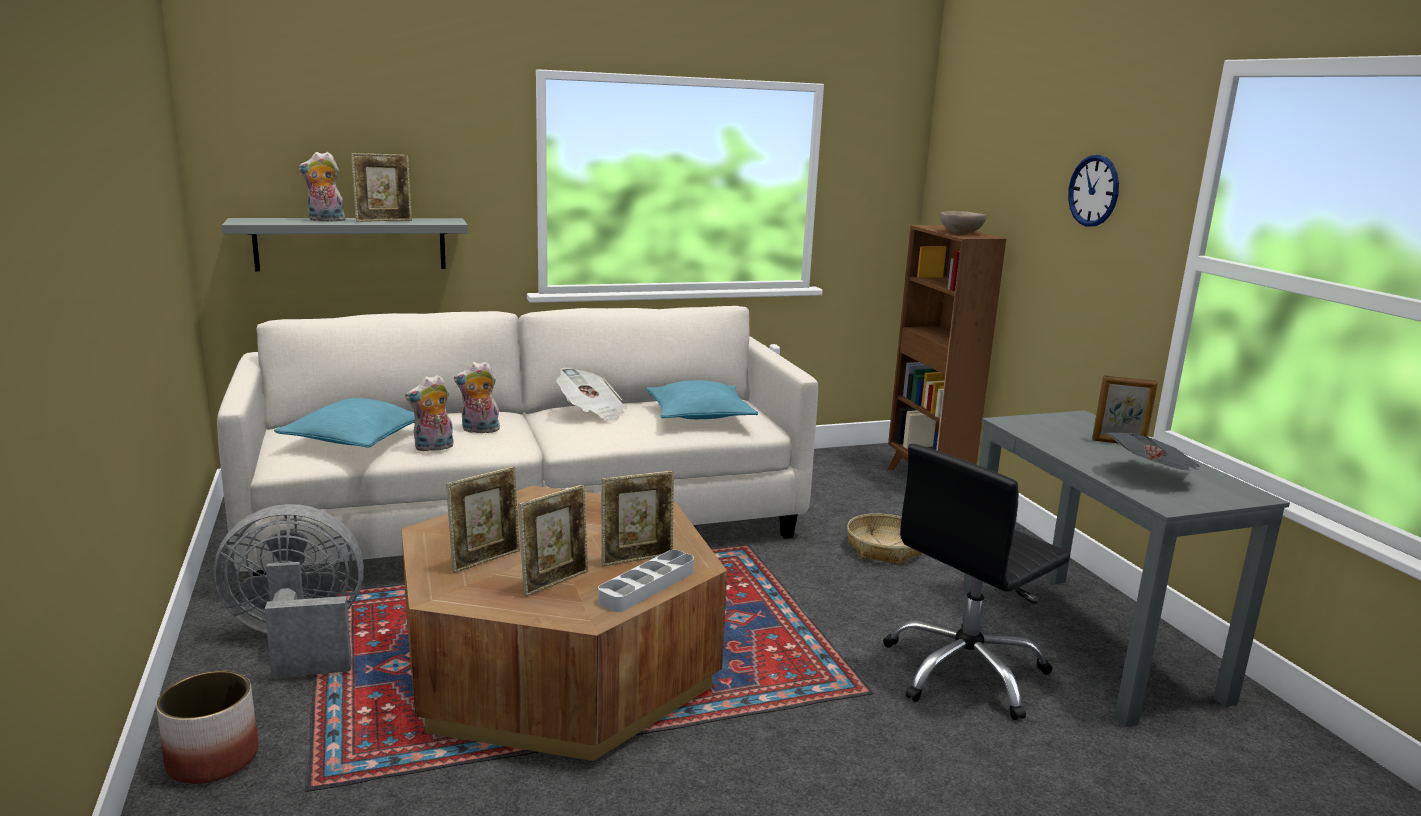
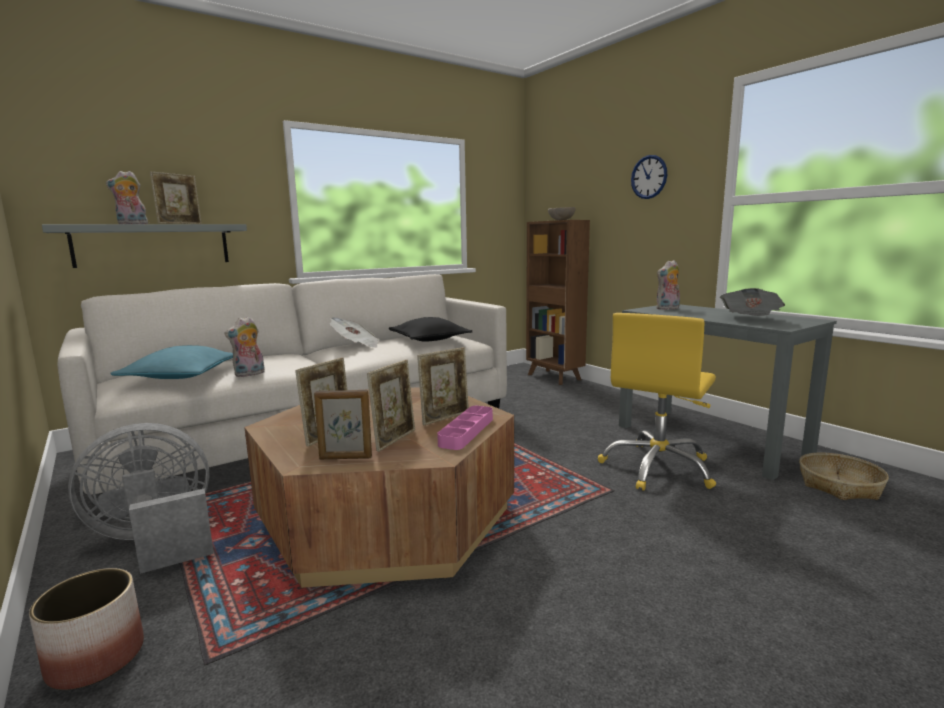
camera: 15 degrees left, 5 degrees down
plush toy [454,362,502,433] -> plush toy moved to [656,260,680,310]
grey tray [598,550,694,612] -> pink tray [437,406,493,450]
turquoise pillow [646,380,758,419] -> black pillow [389,317,473,342]
basket [847,513,922,565] -> basket moved to [799,452,889,500]
black office chair [883,444,1070,720] -> yellow office chair [598,313,716,491]
picture frame [1092,375,1158,443] -> picture frame moved to [314,390,372,459]

